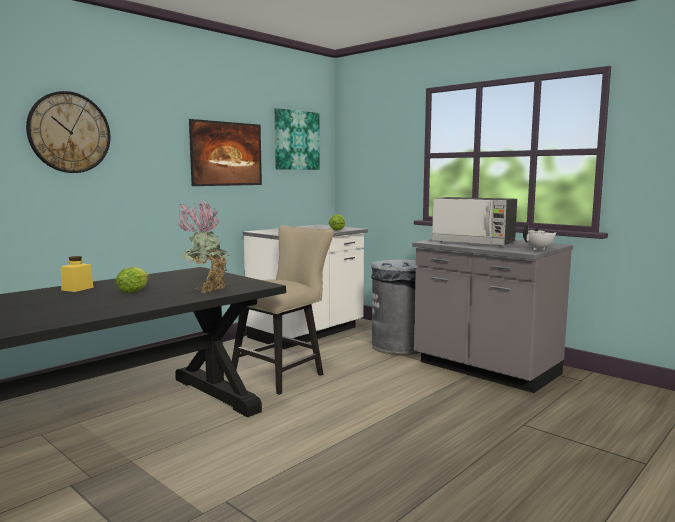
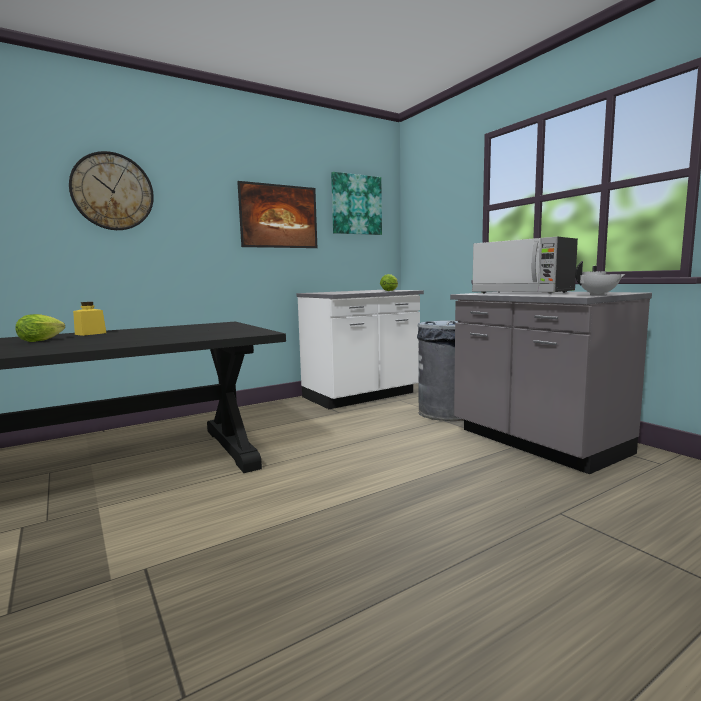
camera: 15 degrees right, 0 degrees up
lettuce [116,267,149,293] -> lettuce moved to [16,314,65,342]
potted plant [177,200,229,293] -> none
beige chair [232,225,334,395] -> none

